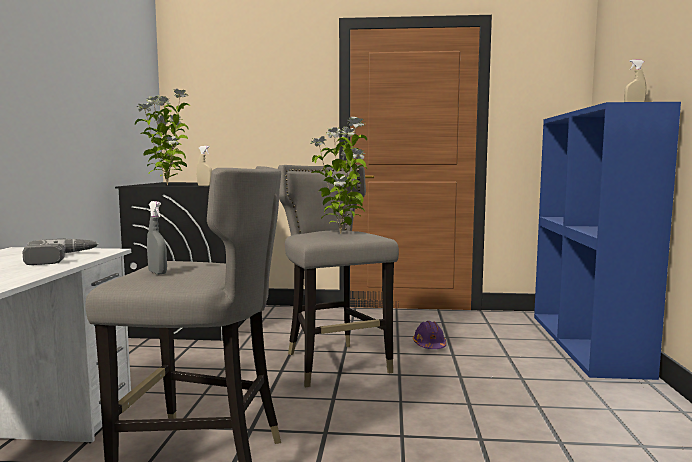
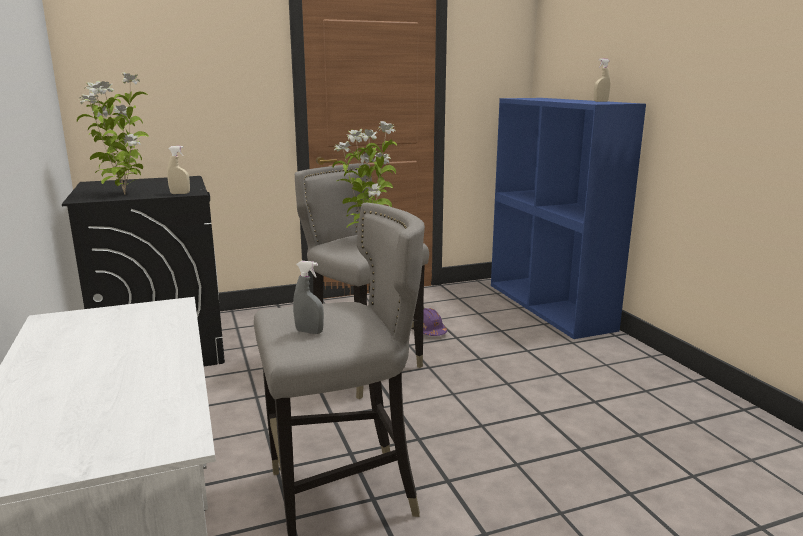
camera: 25 degrees left, 10 degrees up
power drill [22,239,99,265] -> none

